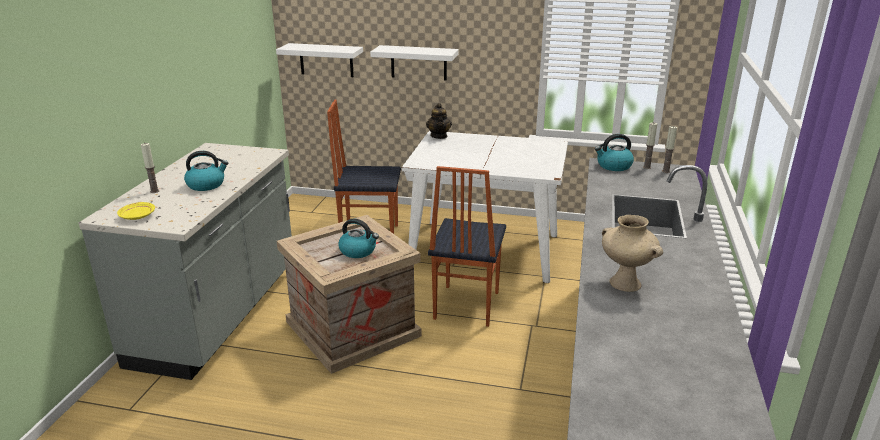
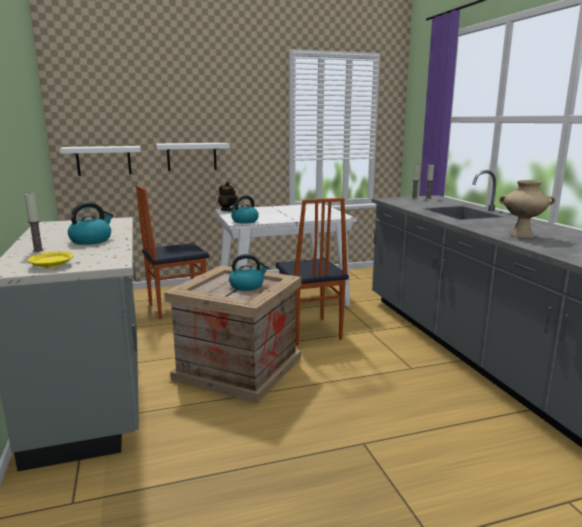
camera: 30 degrees left, 10 degrees down
kettle [595,134,634,171] -> kettle moved to [229,195,259,224]

